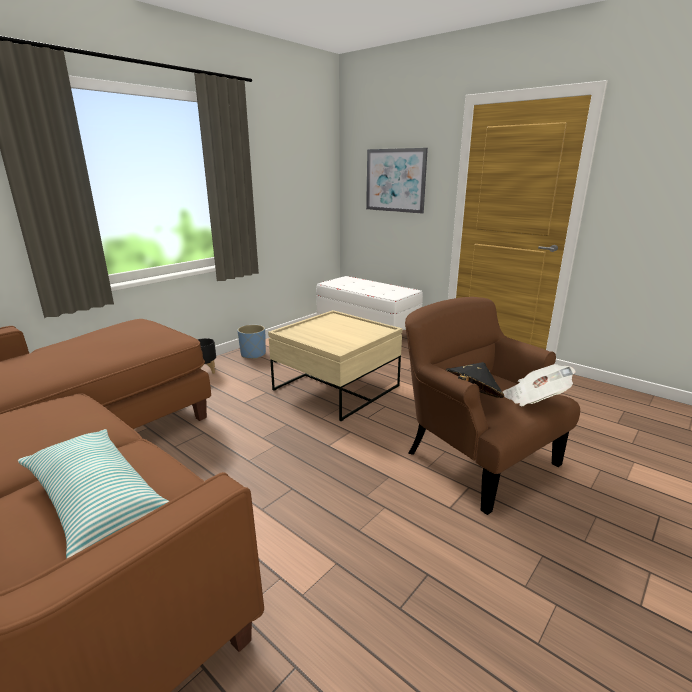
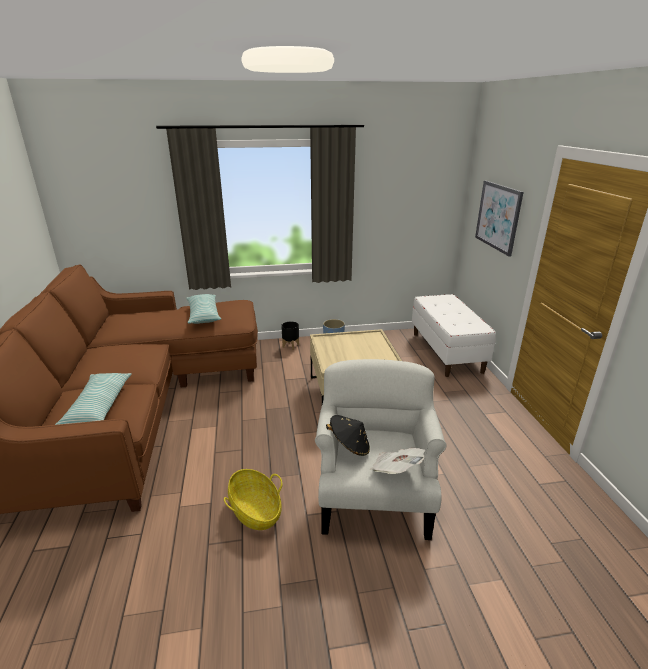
camera: 40 degrees right, 5 degrees up
brown armchair [405,297,580,515] -> white armchair [315,359,447,540]
none -> pillow [186,294,221,324]
none -> basket [224,469,282,530]

